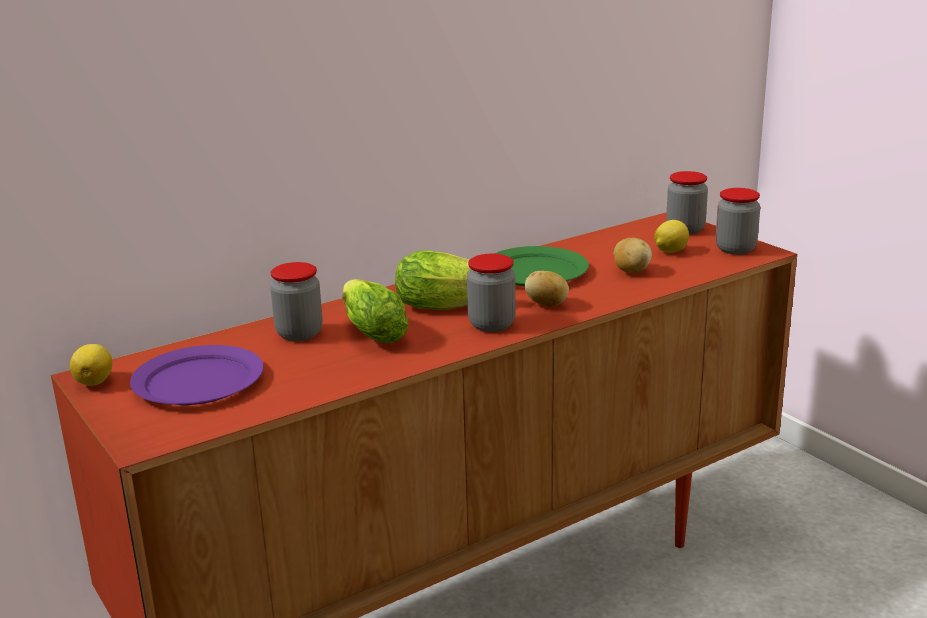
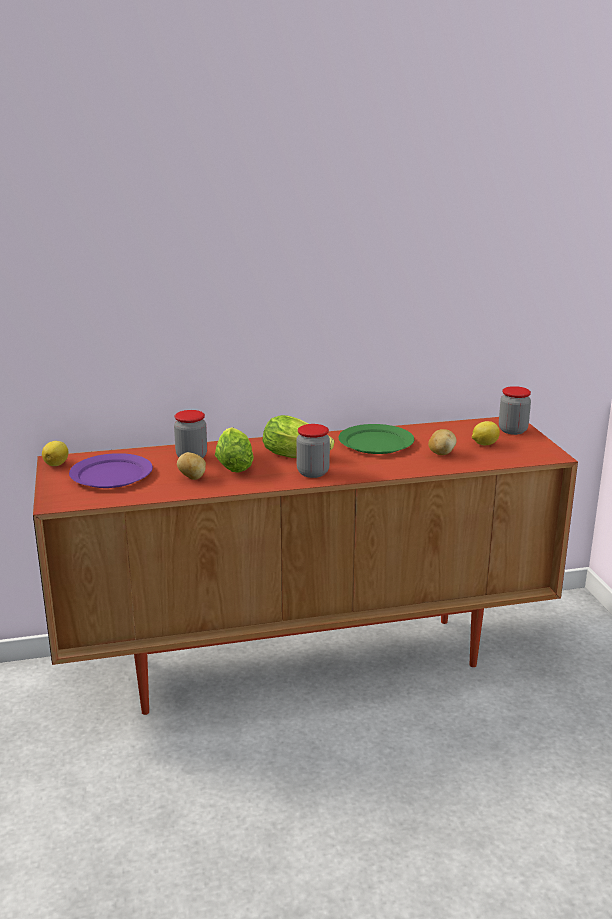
camera: 20 degrees right, 0 degrees up
potato [525,271,569,307] -> potato moved to [177,452,206,480]
jar [716,188,760,255] -> none

